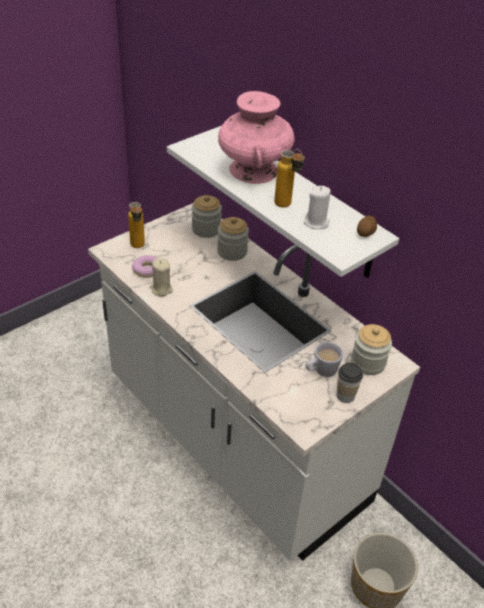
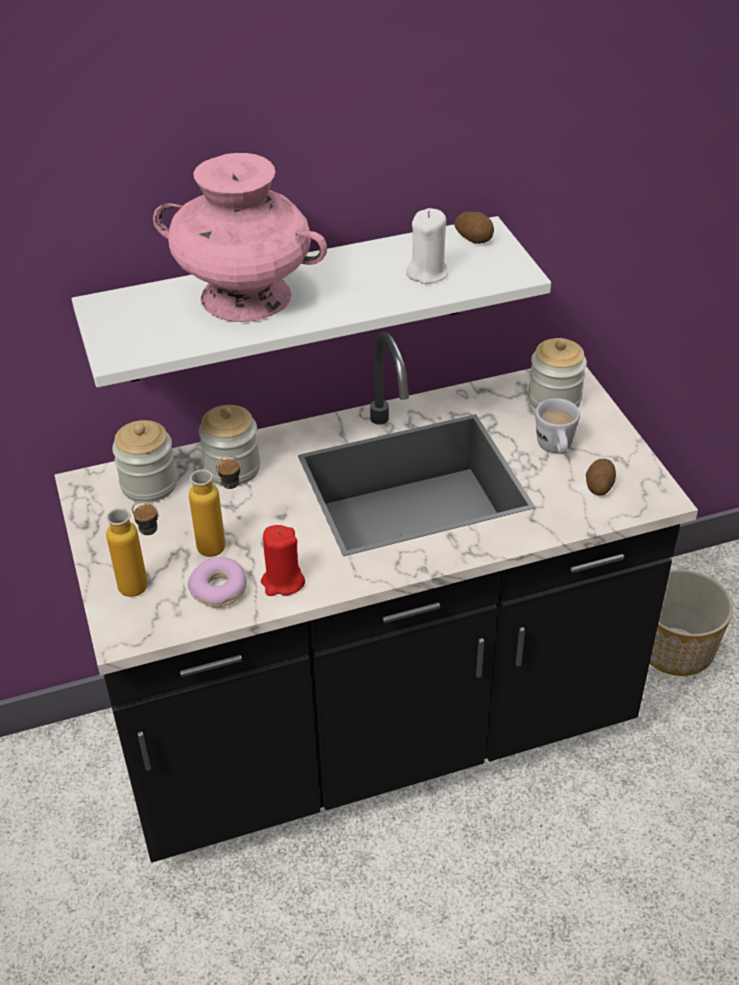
camera: 65 degrees left, 0 degrees up
white counter [88,203,420,561] -> black counter [54,332,698,863]
beige candle [150,258,173,297] -> red candle [261,525,305,596]
bottle [274,149,305,207] -> bottle moved to [189,456,242,557]
cup [337,363,363,403] -> none
none -> potato [586,459,616,495]

